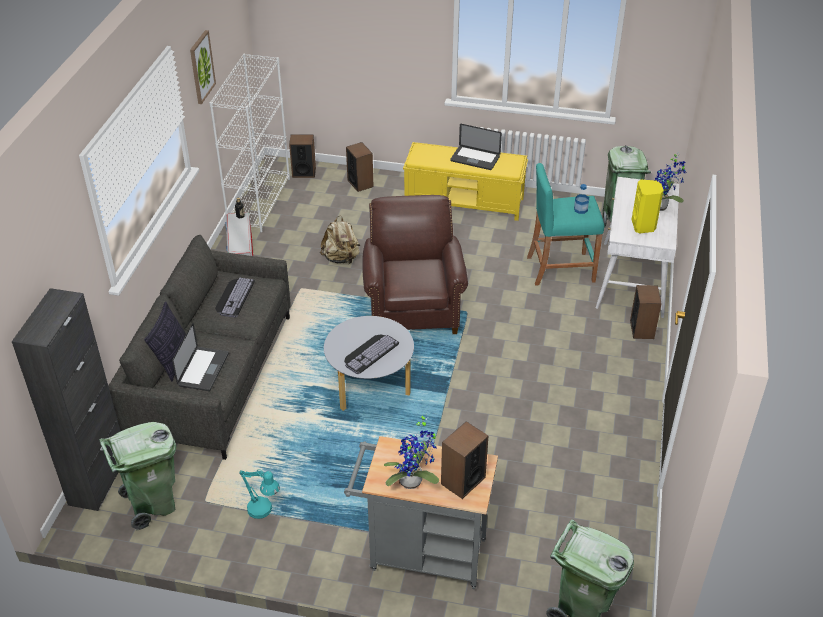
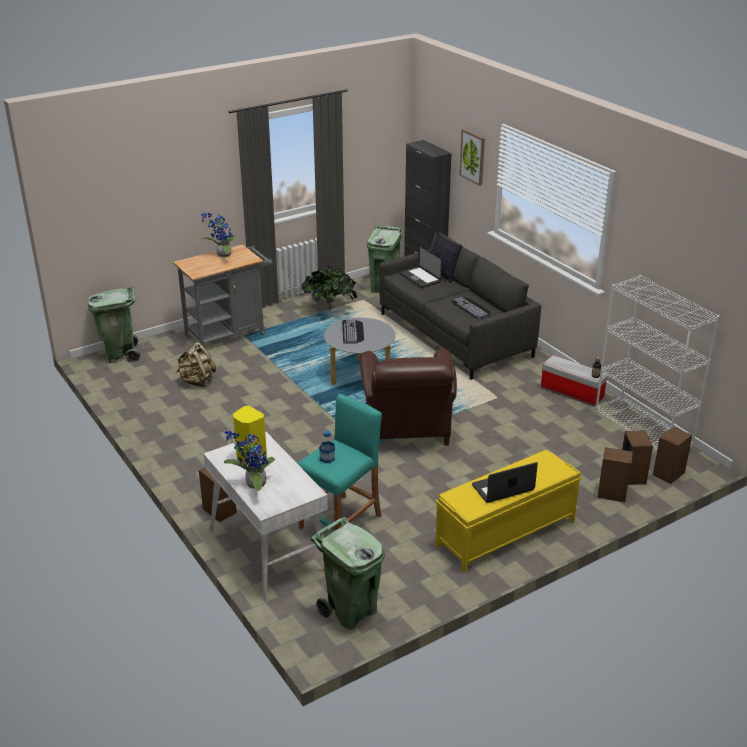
camera: 135 degrees right, 10 degrees down
picture [190,30,216,104] -> picture moved to [459,129,485,186]
turquoise table lamp [239,469,280,519] -> potted plant [301,265,357,311]
beige backpack [320,215,360,264] -> beige backpack moved to [176,342,216,388]
brown armchair [362,195,468,334] -> brown armchair turned 45 degrees clockwise [359,348,457,446]
speaker [441,421,488,499] -> speaker moved to [622,430,653,485]

